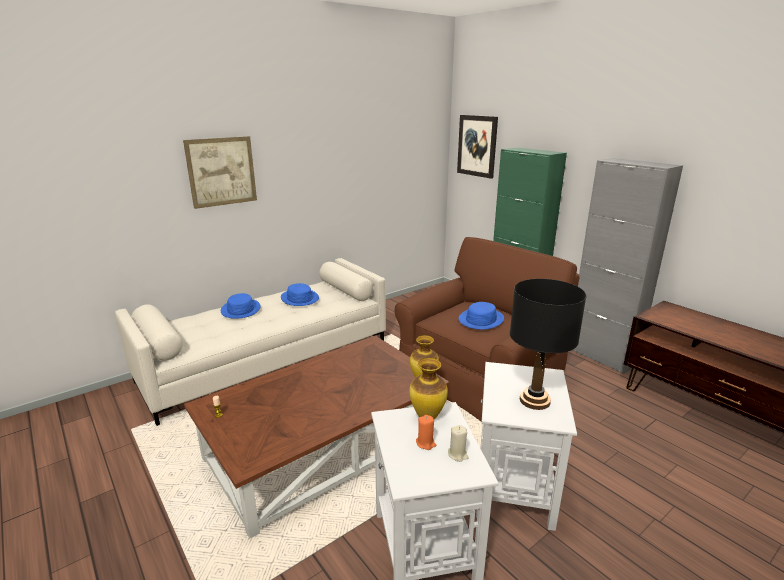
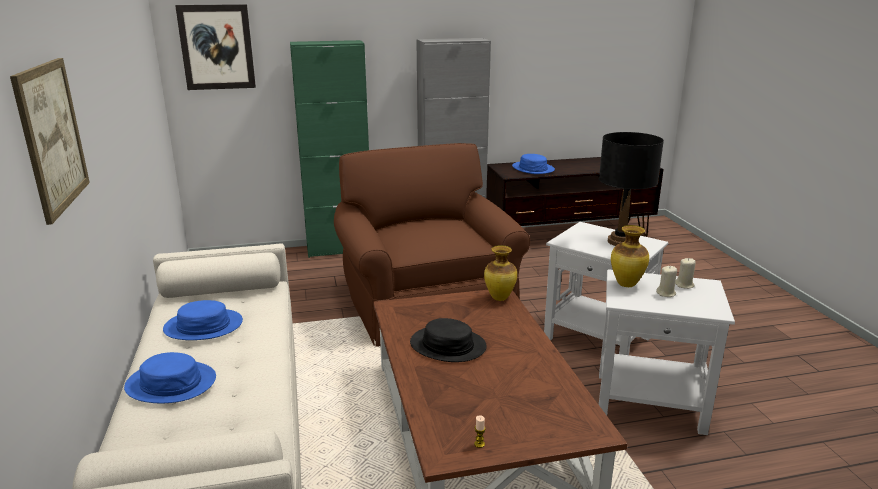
camera: 65 degrees left, 0 degrees up
orange candle [416,415,436,450] -> beige candle [656,266,677,297]
blue hat [459,302,504,330] -> blue hat moved to [512,154,555,174]
none -> black hat [410,318,487,362]

